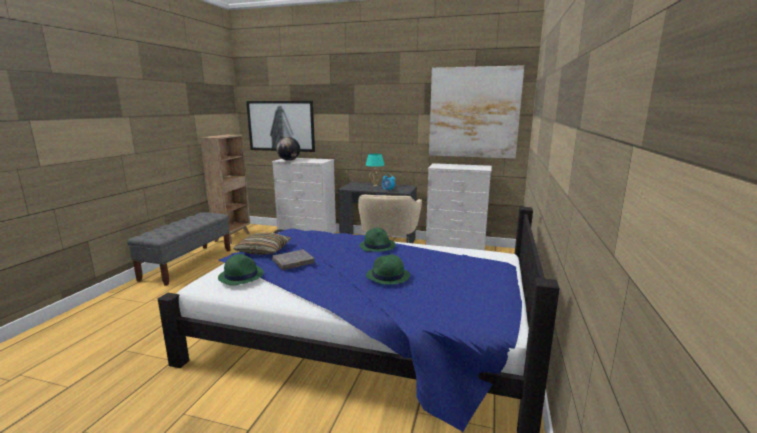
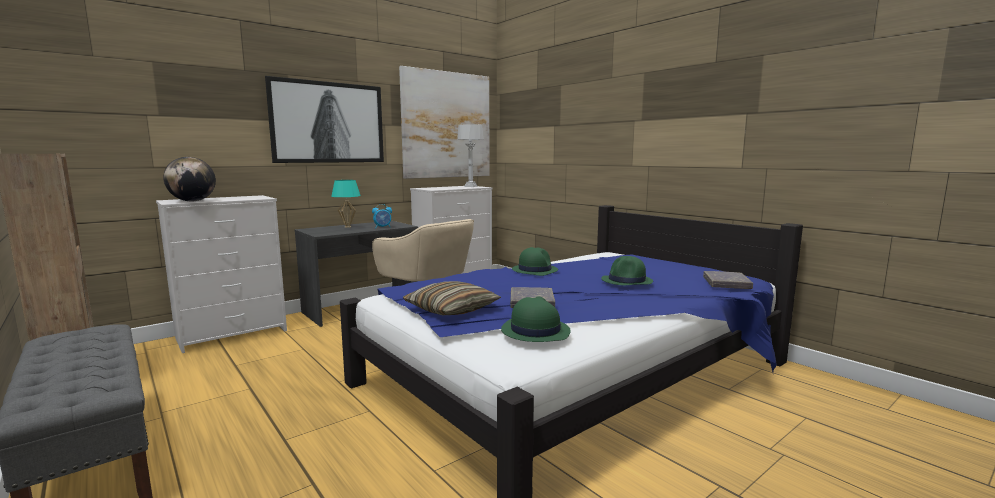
camera: 55 degrees left, 5 degrees down
picture [246,101,315,152] -> picture moved to [265,76,384,163]
none -> grey table lamp [457,124,484,187]
none -> grey book [703,271,753,289]

